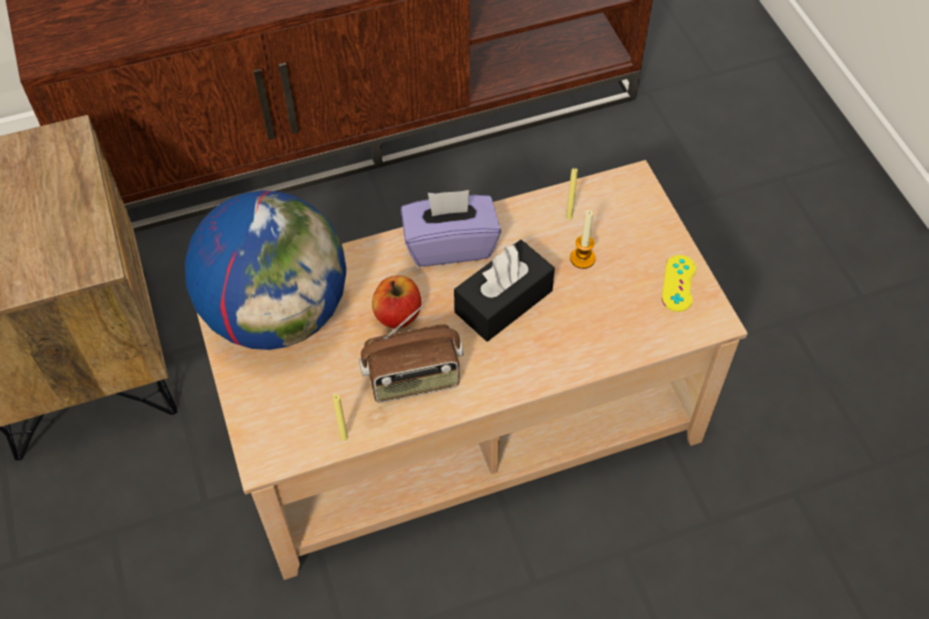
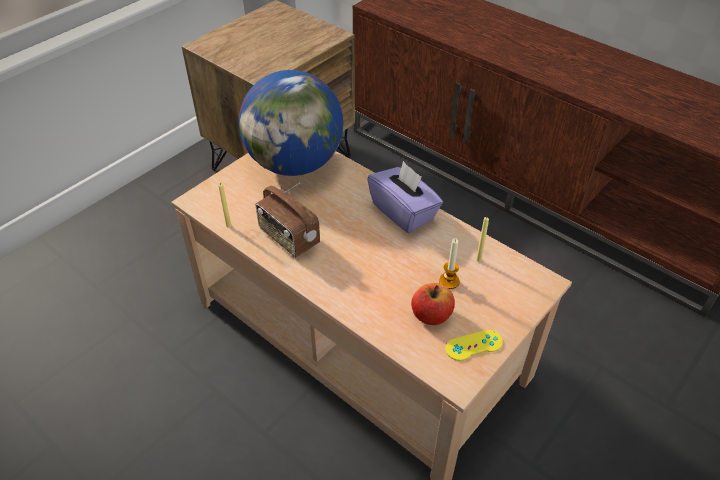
camera: 60 degrees right, 10 degrees down
apple [372,275,421,328] -> apple moved to [411,283,455,325]
black tissue box [454,240,555,341] -> none

